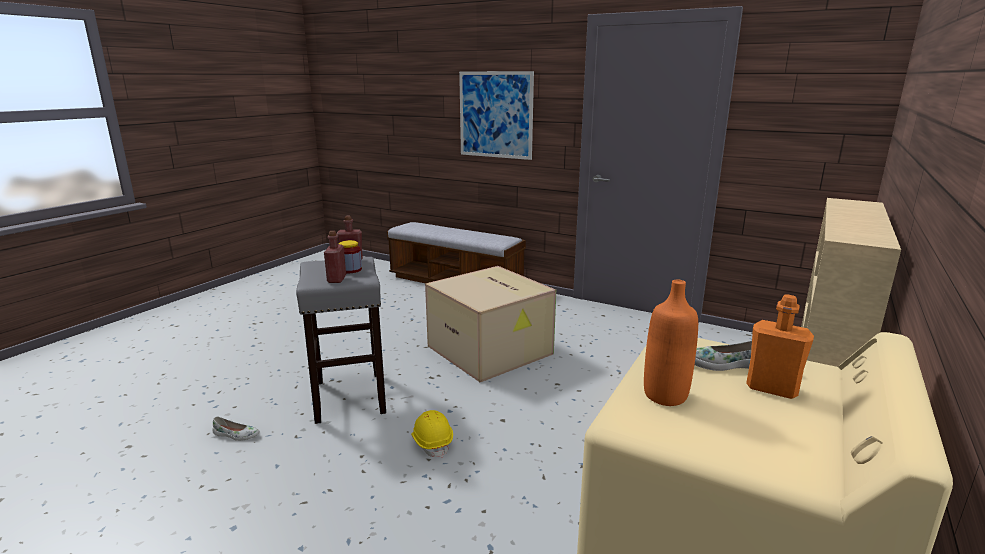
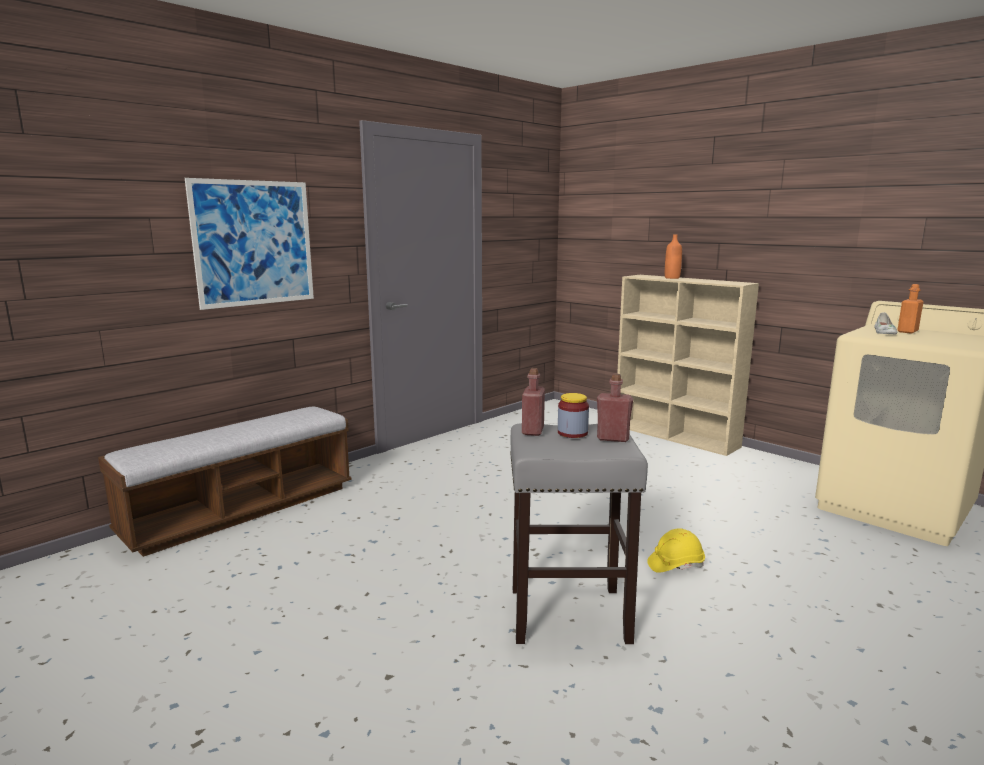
camera: 75 degrees left, 5 degrees down
white shoe [212,417,260,441] -> none
cardboard box [425,266,556,382] -> none
orange bottle [644,279,698,406] -> orange bottle moved to [665,234,682,279]

